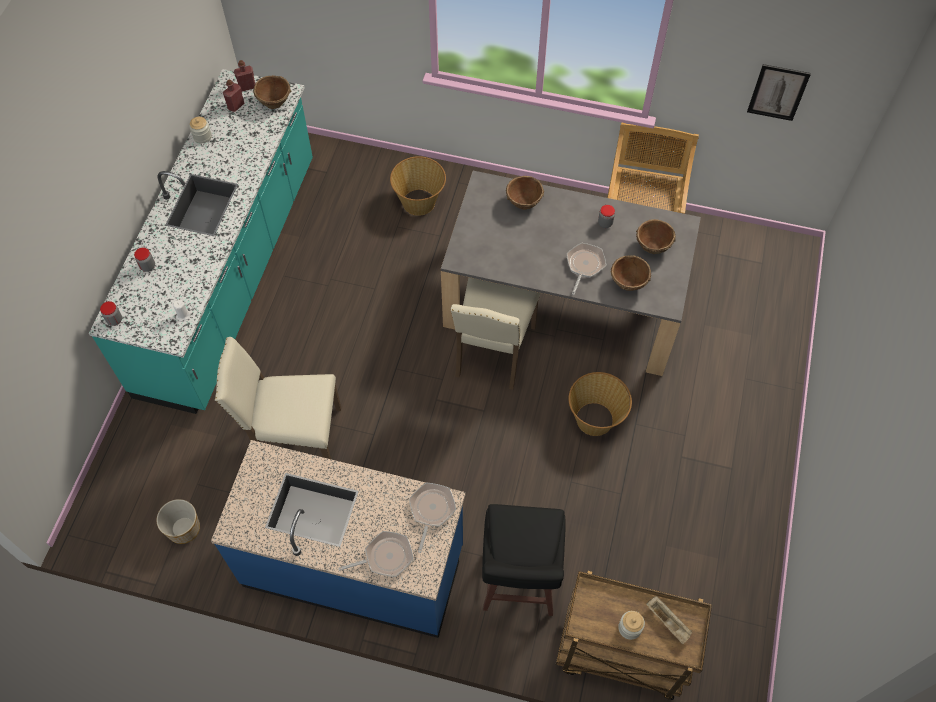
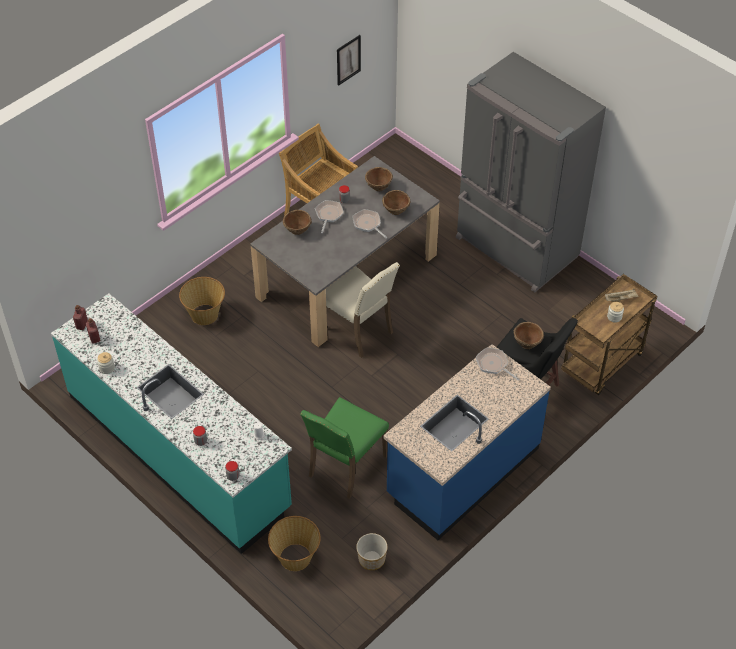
camera: 60 degrees left, 10 degrees down
beige chair [215,337,341,459] -> green chair [300,397,389,499]
brown bowl [253,75,291,109] -> brown bowl moved to [514,322,544,349]
frying pan [339,531,413,577] -> frying pan moved to [315,200,344,234]
basket [569,372,632,436] -> basket moved to [268,516,321,571]
none -> grey fridge [456,52,606,292]

